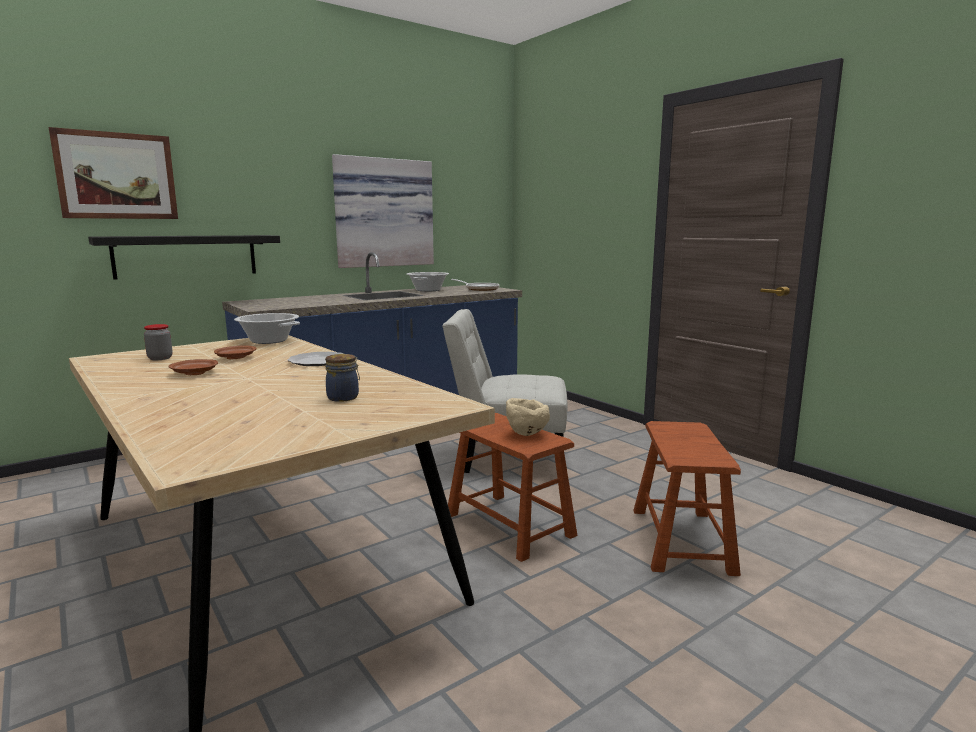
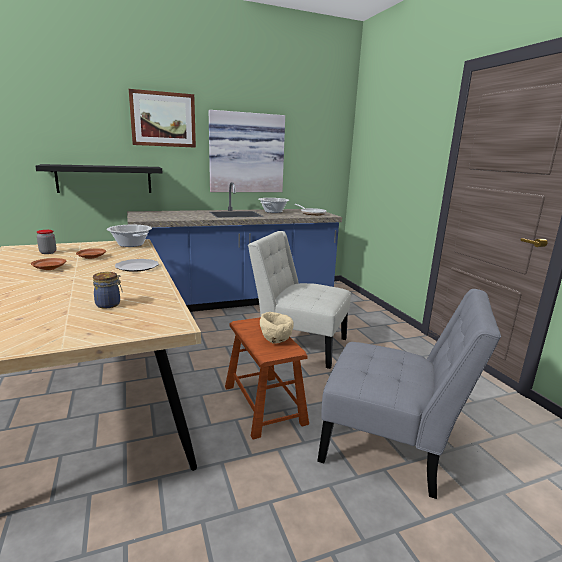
camera: 15 degrees right, 5 degrees up
picture [49,127,178,219] -> picture moved to [129,89,196,148]
brown stool [633,421,741,576] -> grey chair [317,289,501,499]

